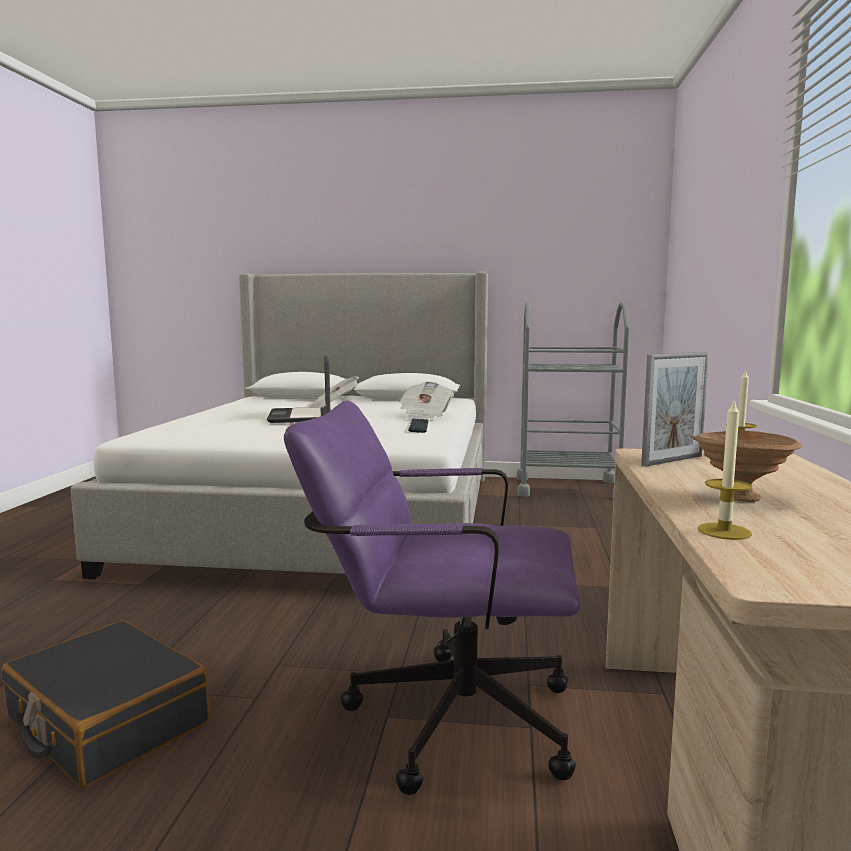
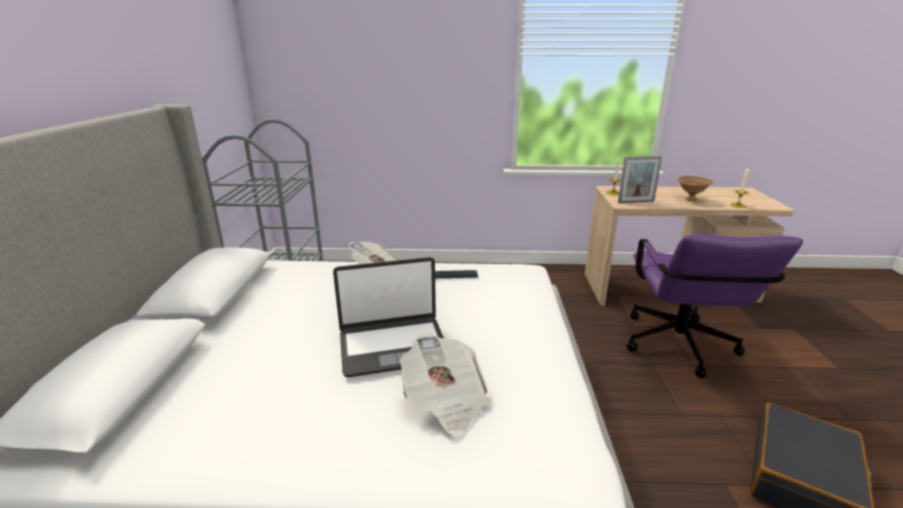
camera: 95 degrees left, 15 degrees up
newspaper [306,376,359,408] -> newspaper moved to [400,334,491,436]
picture frame [641,352,709,467] -> picture frame turned 120 degrees clockwise [618,156,662,203]

